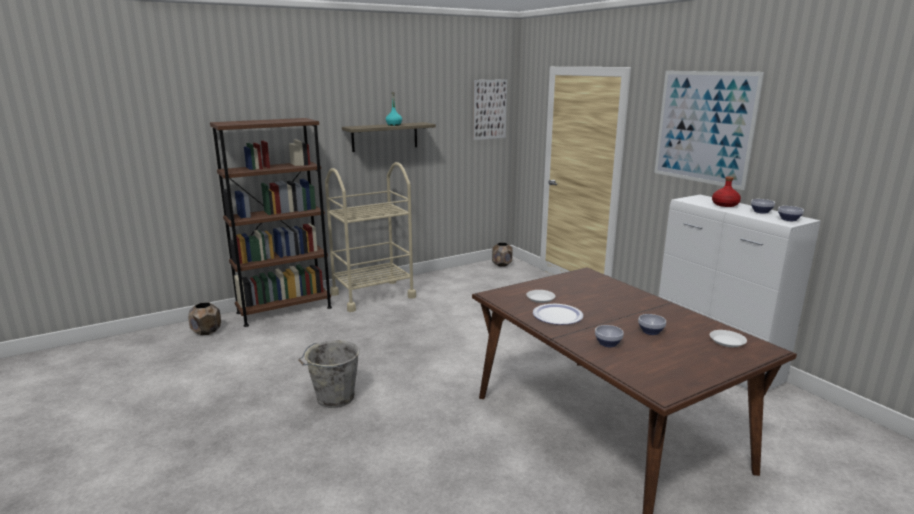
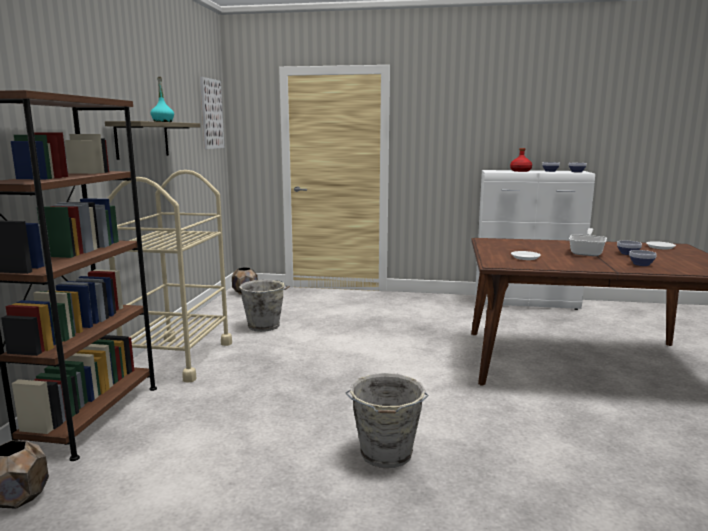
camera: 50 degrees left, 5 degrees down
plate [533,304,583,325] -> none
picture [654,71,764,190] -> none
none -> grey bucket [239,280,290,332]
none -> frying pan [569,228,607,256]

